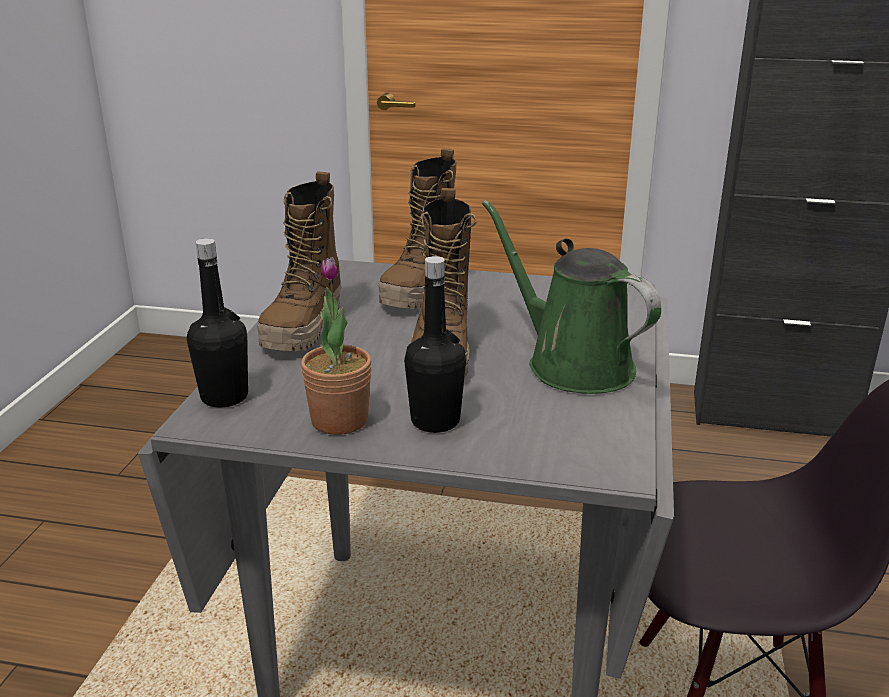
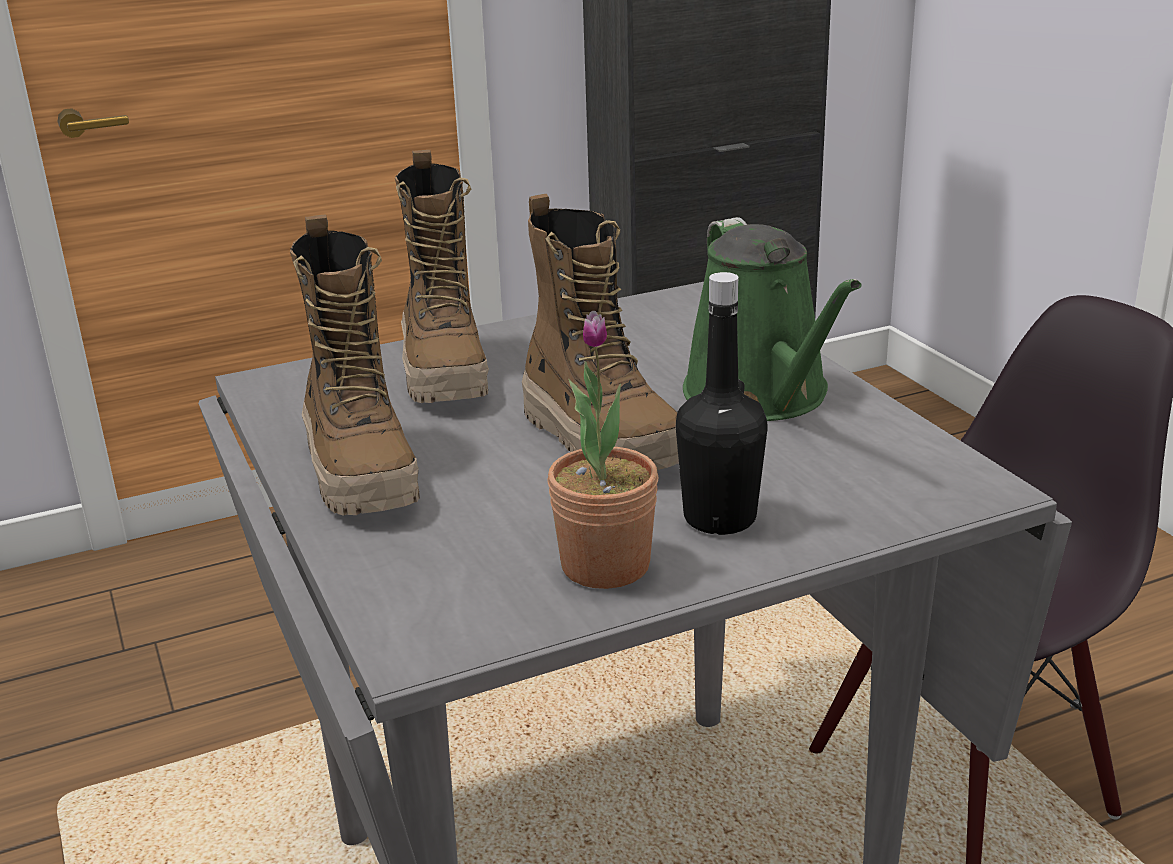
camera: 35 degrees left, 0 degrees up
black bottle [187,238,248,408] -> none
green watering can [482,200,661,394] -> green watering can turned 120 degrees counterclockwise [683,217,862,421]

